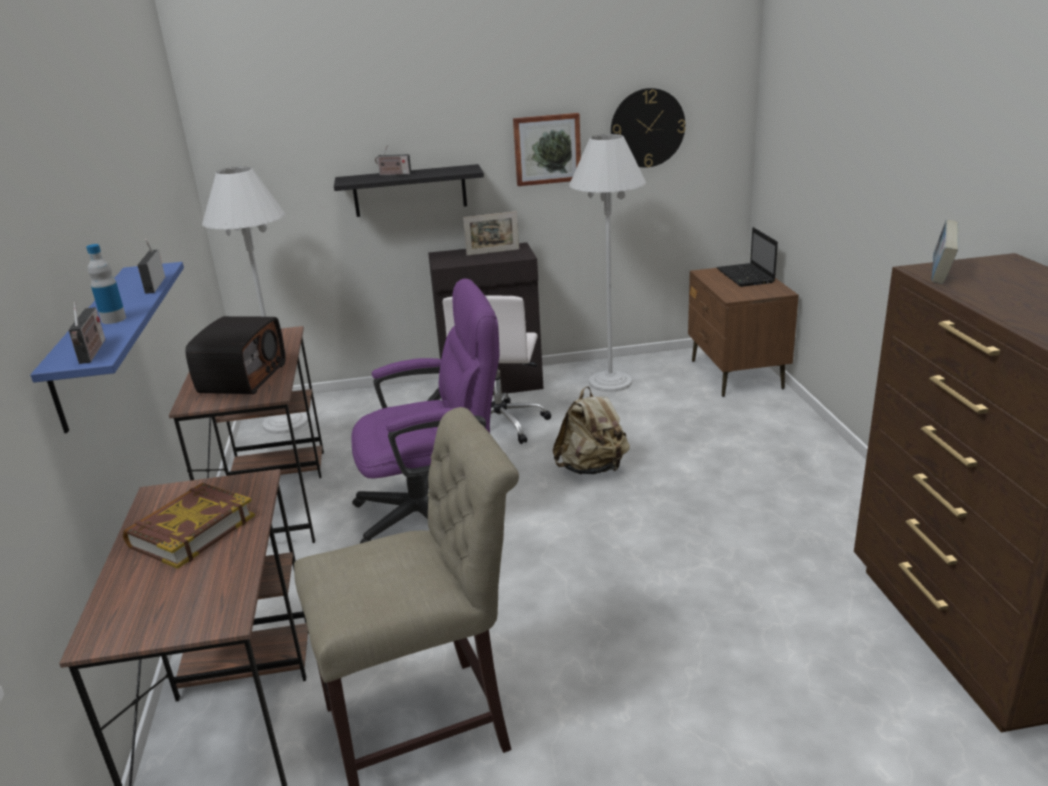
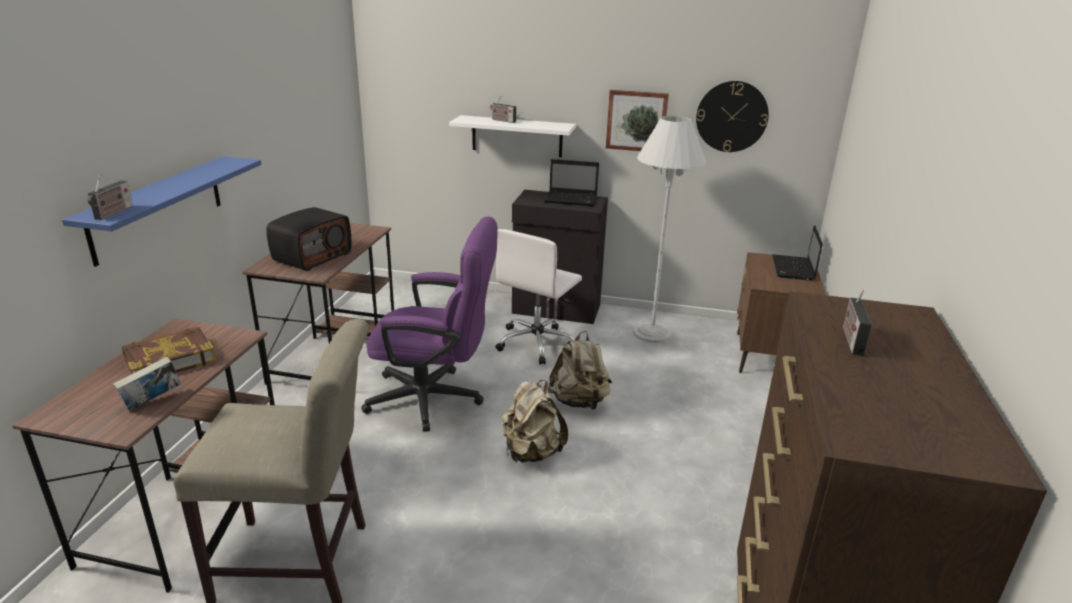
camera: 20 degrees right, 0 degrees up
bottle [86,244,126,324] -> none
radio [138,239,165,294] -> radio moved to [843,289,872,356]
white floor lamp [202,167,308,434] -> none
black shelf [334,164,484,217] -> white shelf [449,115,576,157]
picture frame [463,211,519,256] -> laptop [544,159,599,206]
book [932,220,958,284] -> book moved to [113,357,181,411]
none -> beige backpack [502,380,568,463]

